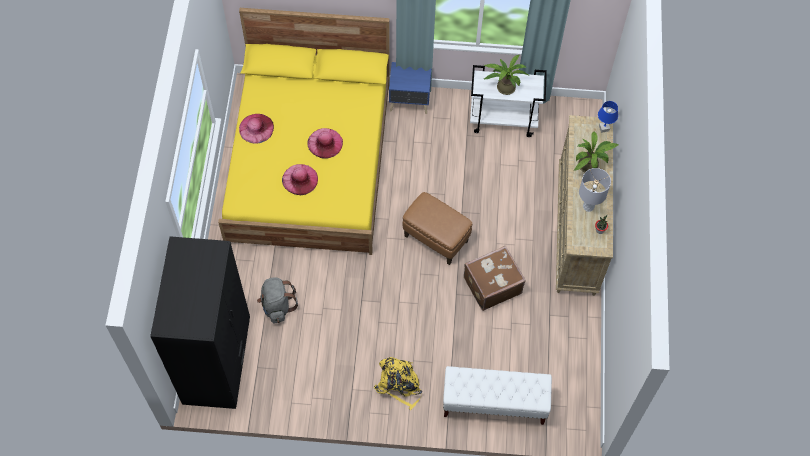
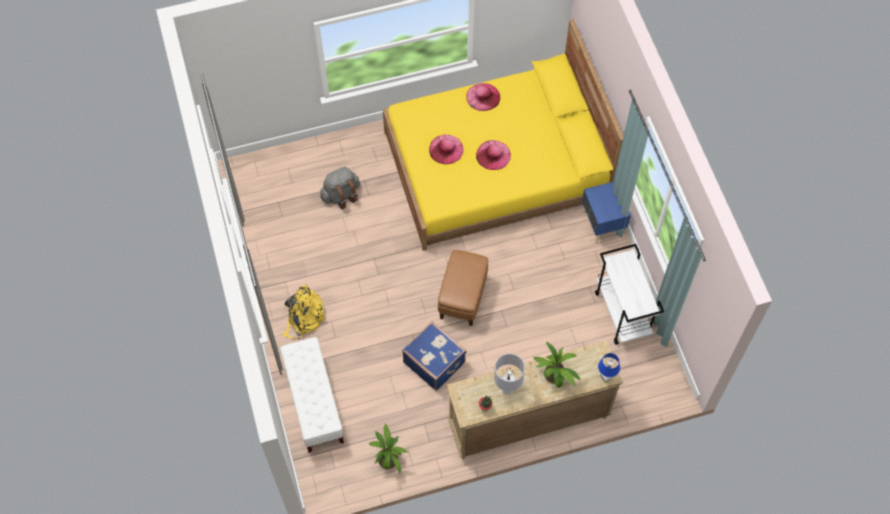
camera: 70 degrees right, 0 degrees up
black wardrobe [150,236,250,409] -> none
brown suitcase [464,246,526,311] -> blue suitcase [402,321,466,391]
potted plant [484,55,528,95] -> potted plant moved to [369,424,408,473]

